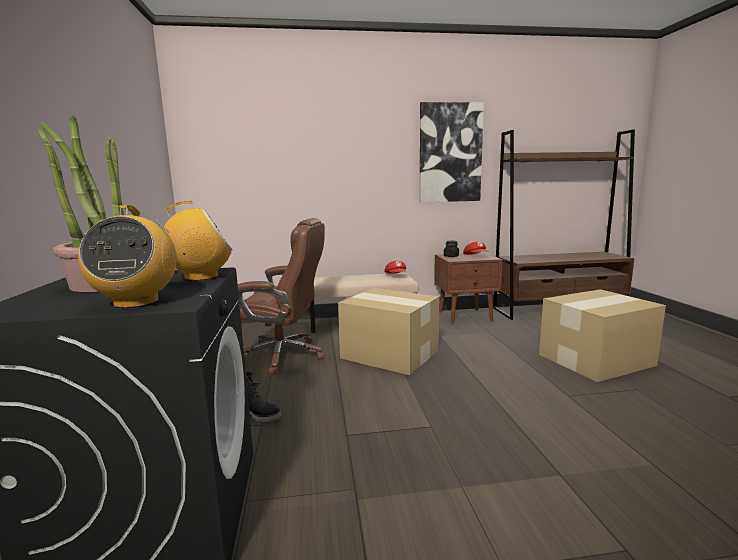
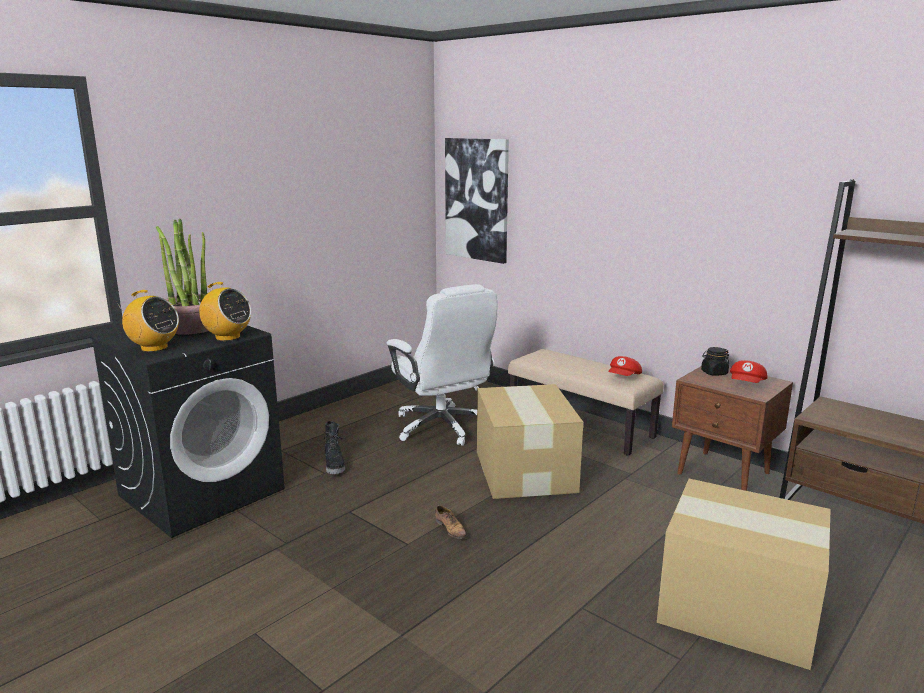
camera: 50 degrees right, 5 degrees up
radio [78,205,177,309] -> radio turned 105 degrees counterclockwise [118,290,179,352]
brown office chair [238,218,325,375] -> white office chair [387,284,498,446]
picture [420,102,484,202] -> picture moved to [445,138,509,264]
none -> shoe [435,505,467,539]

